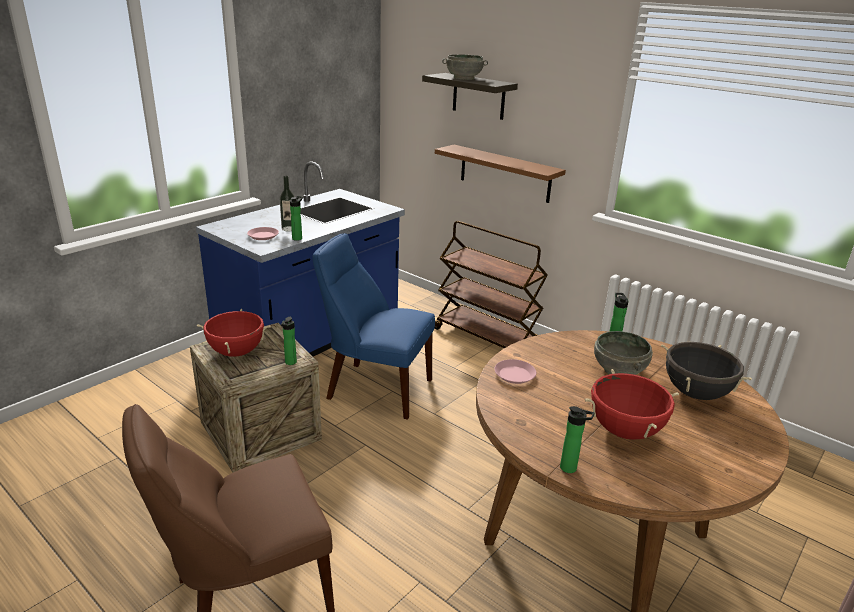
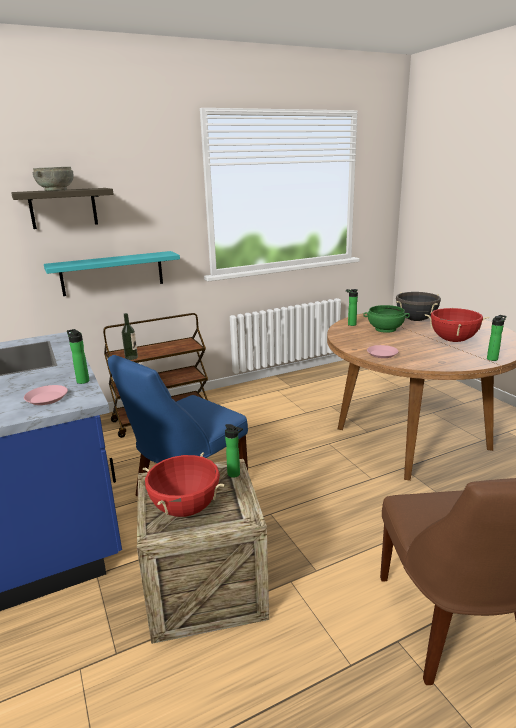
camera: 65 degrees left, 5 degrees down
bottle [280,176,294,231] -> bottle moved to [122,313,138,360]
brown shelf [435,145,566,203] -> turquoise shelf [44,251,180,296]
grey bowl [594,331,653,375] -> green bowl [363,305,410,333]

